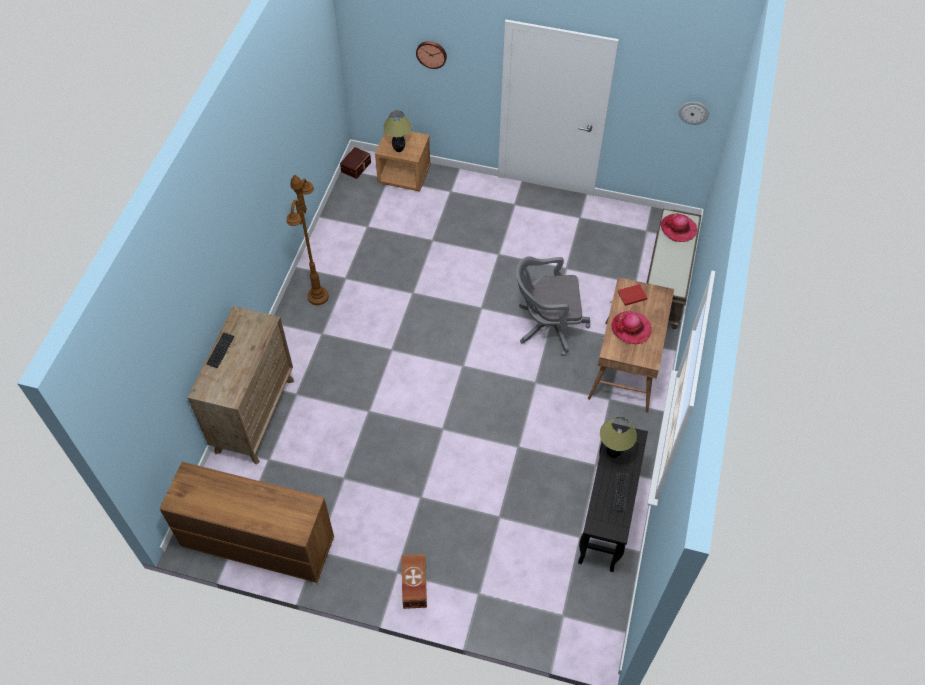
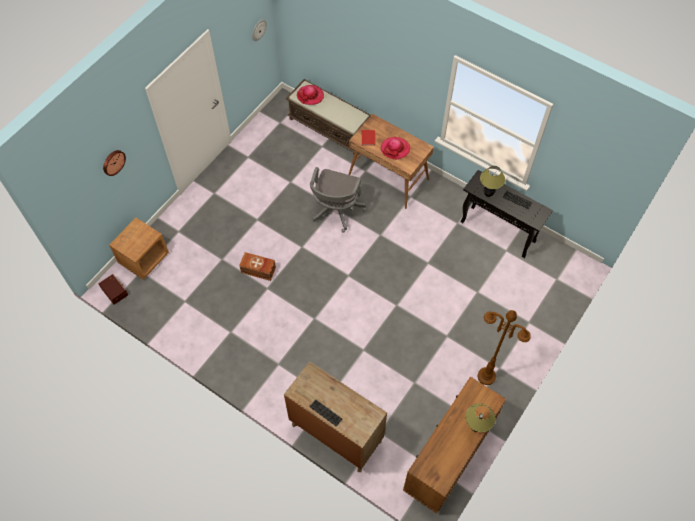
camera: 70 degrees left, 5 degrees up
brown floor lamp [286,175,329,305] -> brown floor lamp moved to [478,310,531,385]
table lamp [383,110,412,152] -> table lamp moved to [465,403,495,432]
brown storage box [401,554,427,609] -> brown storage box moved to [239,252,276,281]

